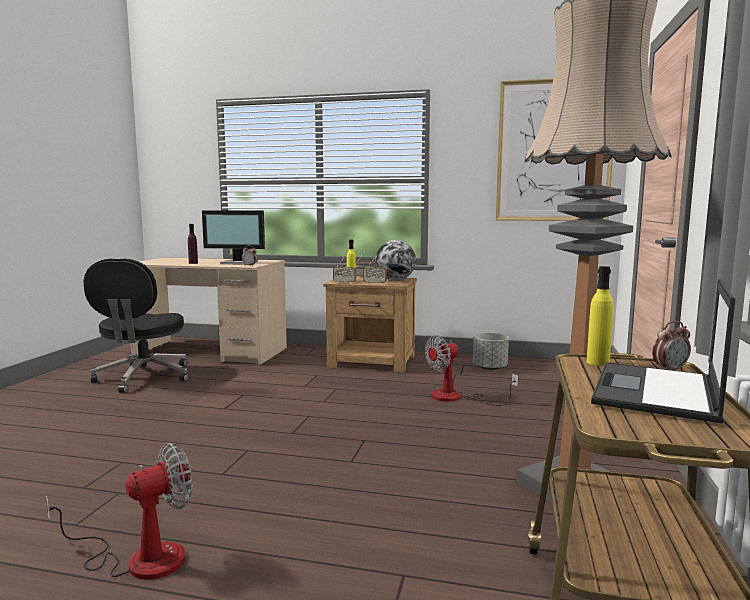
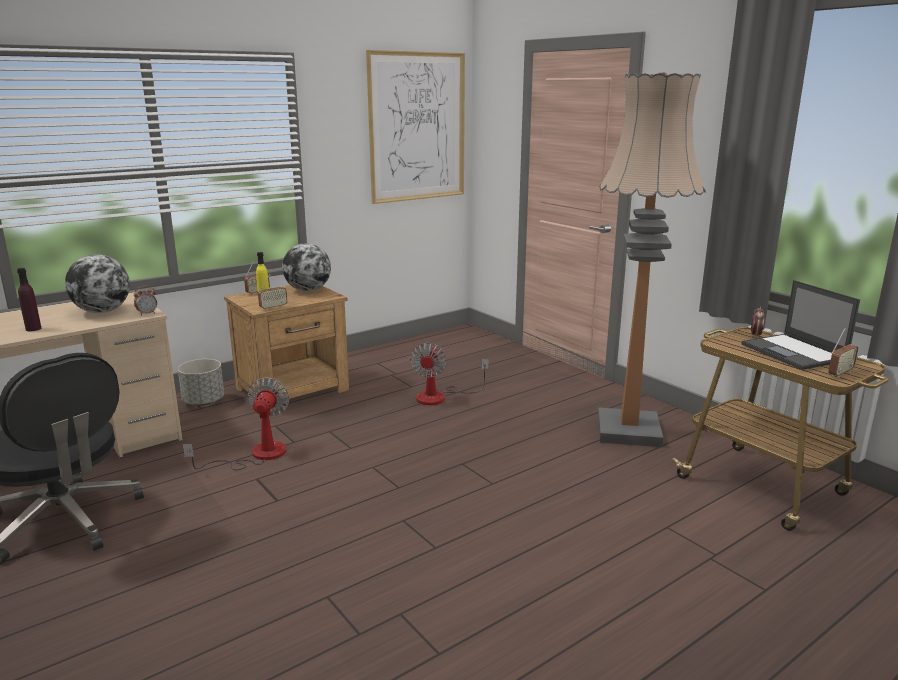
camera: 50 degrees left, 10 degrees up
fan [46,443,193,580] -> fan moved to [183,378,290,470]
monitor [202,210,265,265] -> globe [65,254,130,313]
radio [363,256,387,285] -> radio moved to [829,328,858,378]
grey planter [473,333,509,370] -> grey planter moved to [178,359,224,406]
yellow bottle [587,266,614,366] -> none

